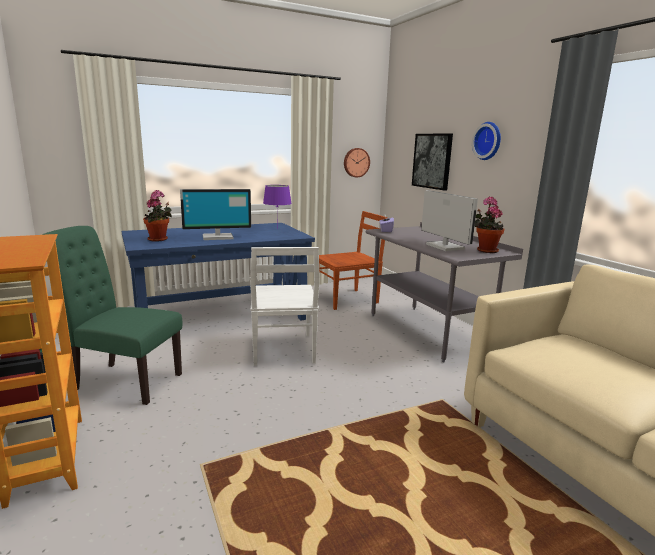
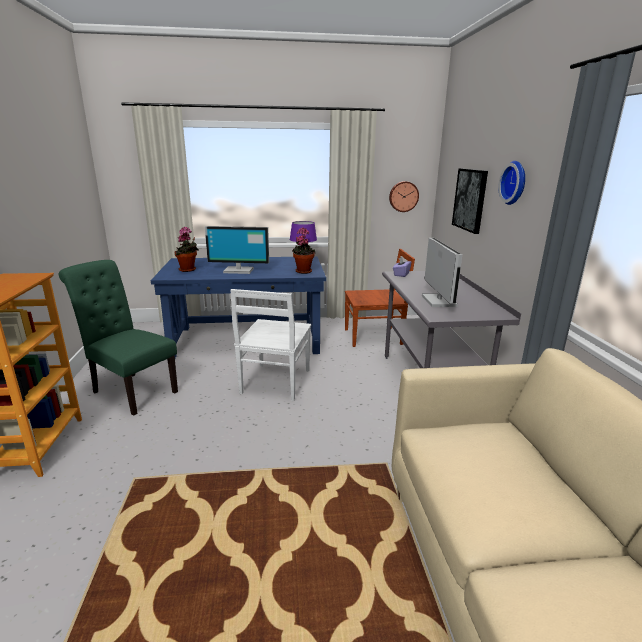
camera: 20 degrees right, 5 degrees up
potted plant [475,197,504,253] -> potted plant moved to [292,227,315,274]

